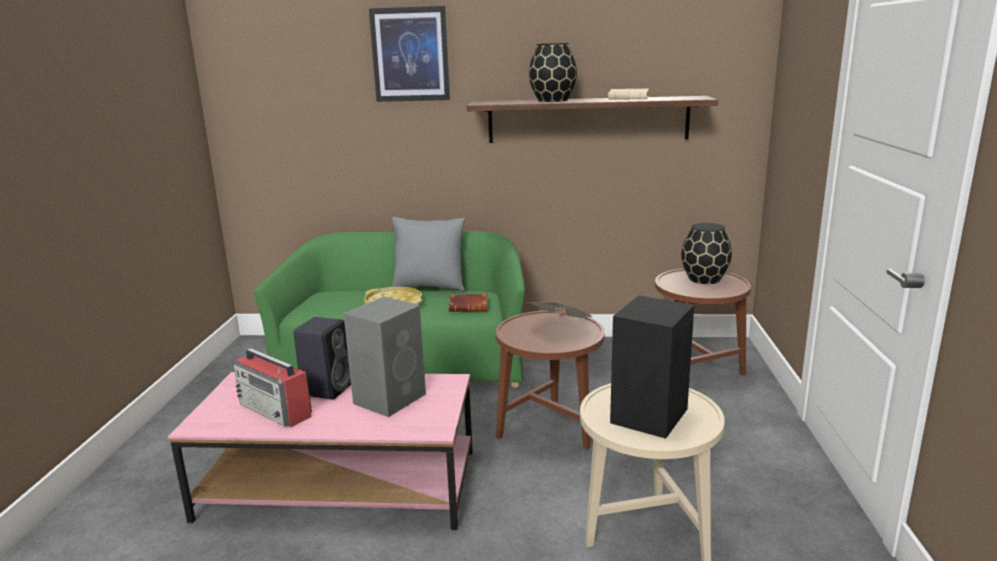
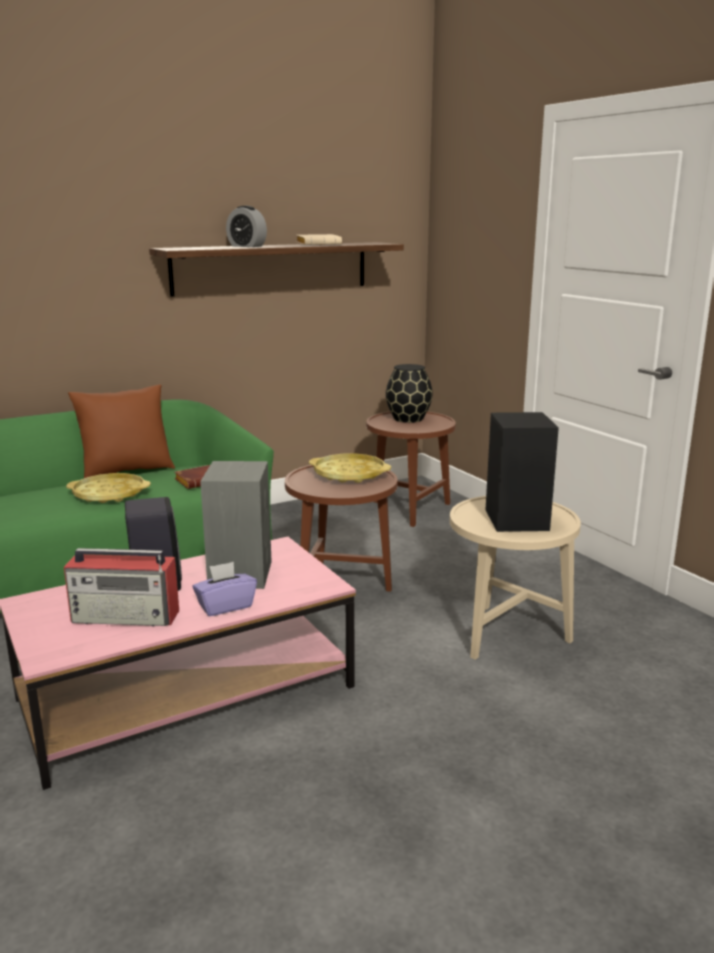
camera: 35 degrees left, 0 degrees up
picture [369,6,450,102] -> none
grey pillow [392,217,465,291] -> brown pillow [68,385,175,478]
newspaper [527,302,593,318] -> yellow tray [309,453,391,483]
black vase [529,43,577,102] -> alarm clock [226,206,267,247]
none -> purple tissue box [193,562,257,616]

